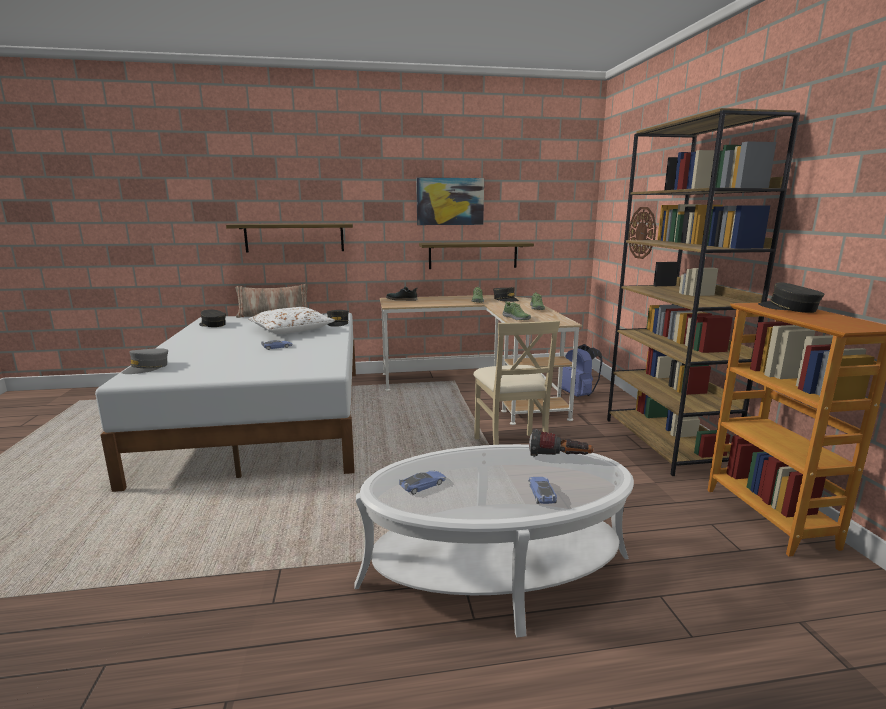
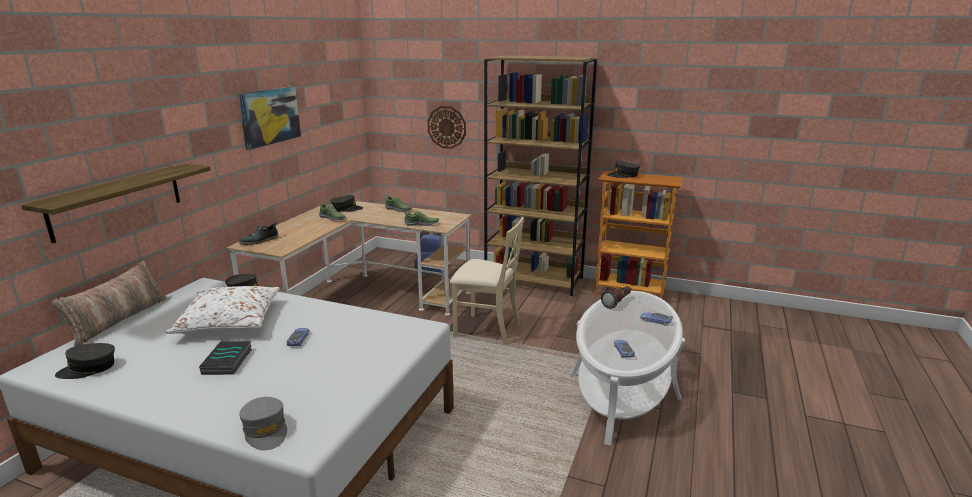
camera: 60 degrees left, 5 degrees up
shelf [419,242,534,269] -> none
none -> book [199,341,252,375]

